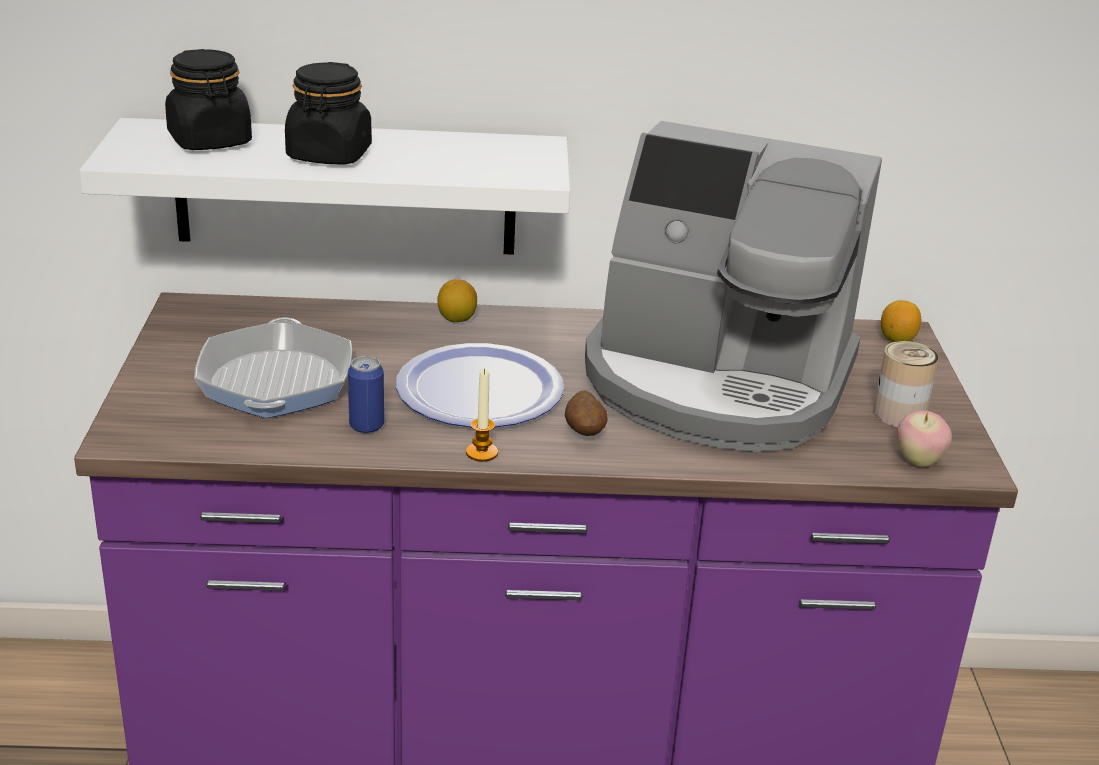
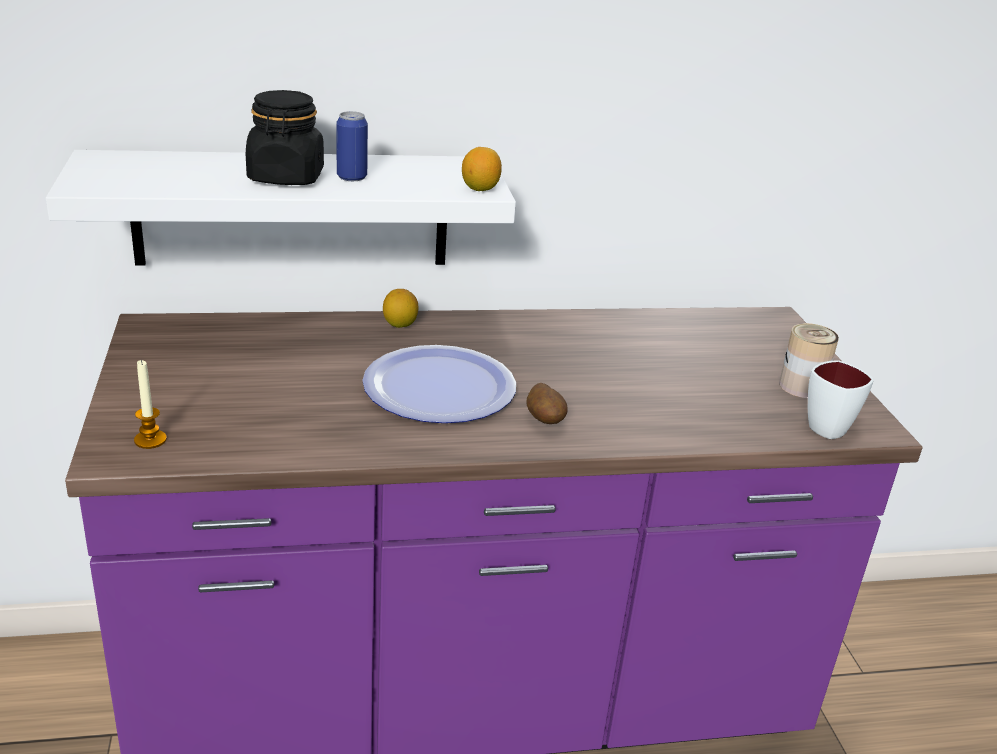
camera: 10 degrees left, 0 degrees up
black jar [165,49,252,150] -> none
frying pan [194,317,352,418] -> none
can [348,356,384,434] -> can moved to [336,111,368,181]
candle [466,369,498,462] -> candle moved to [134,359,167,449]
coffee machine [585,121,882,452] -> none
lemon [881,300,921,342] -> lemon moved to [462,147,502,191]
apple [897,411,952,467] -> white mug [808,360,874,439]

